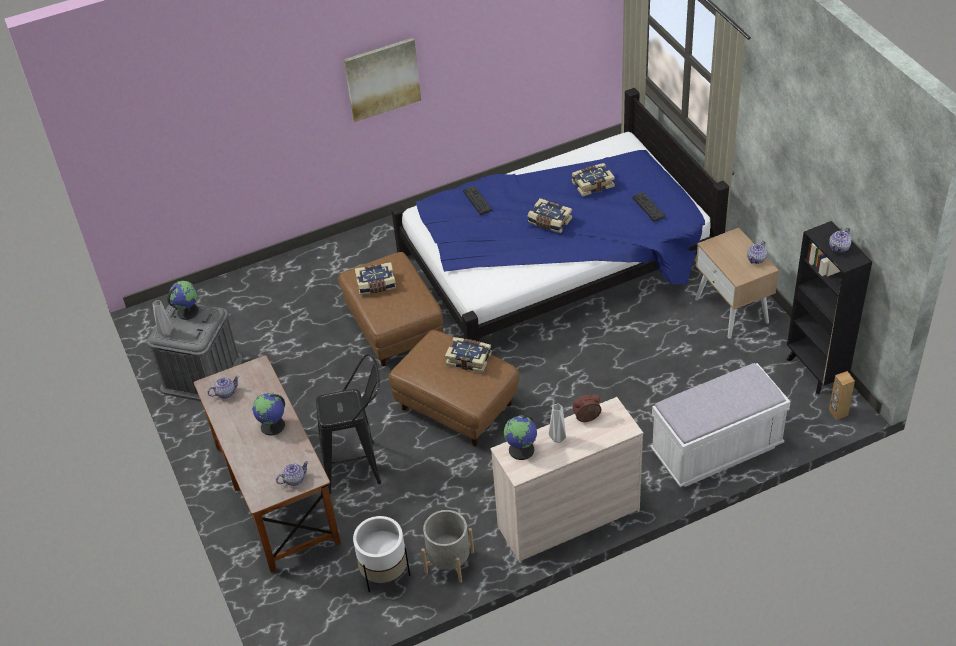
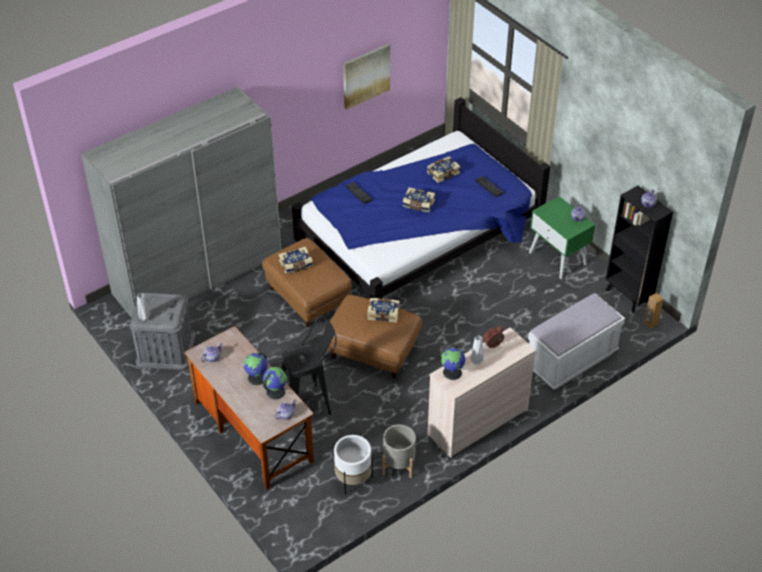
camera: 15 degrees left, 0 degrees up
globe [167,281,199,320] -> globe moved to [262,367,287,399]
picture [344,38,421,122] -> picture moved to [343,44,390,110]
beige nightstand [695,228,779,339] -> green nightstand [529,196,595,279]
none -> grey wardrobe [81,87,281,318]

